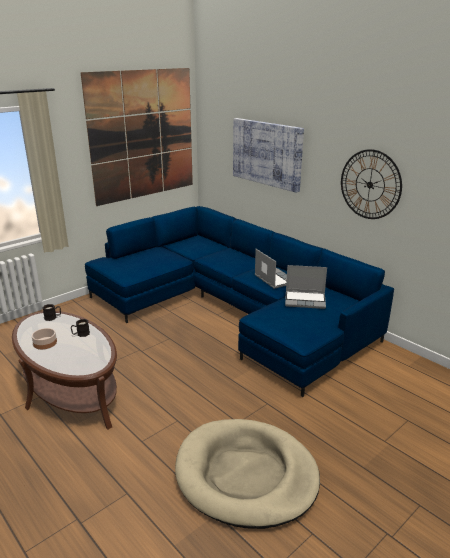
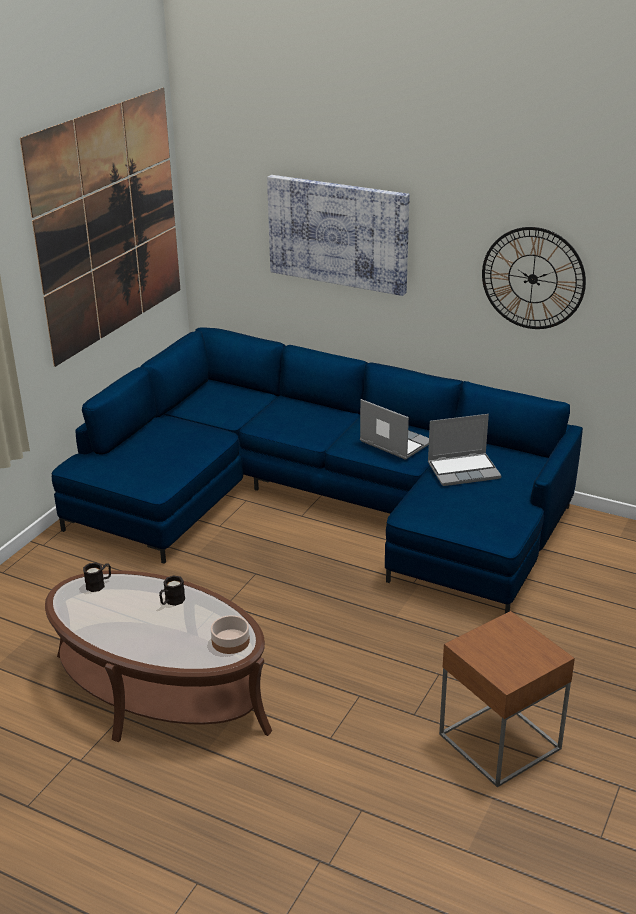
camera: 20 degrees left, 5 degrees up
bowl [32,328,57,349] -> bowl moved to [211,615,250,654]
beige dog bed [175,419,320,529] -> brown side table [439,611,575,787]

